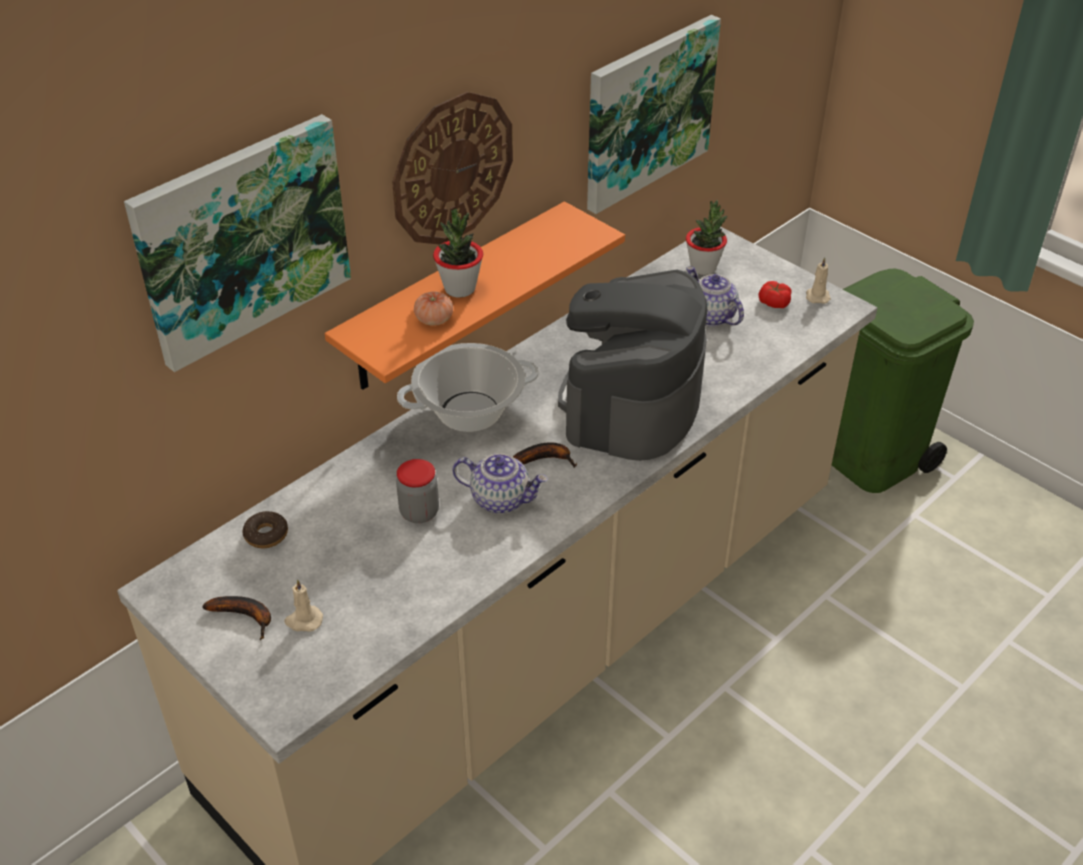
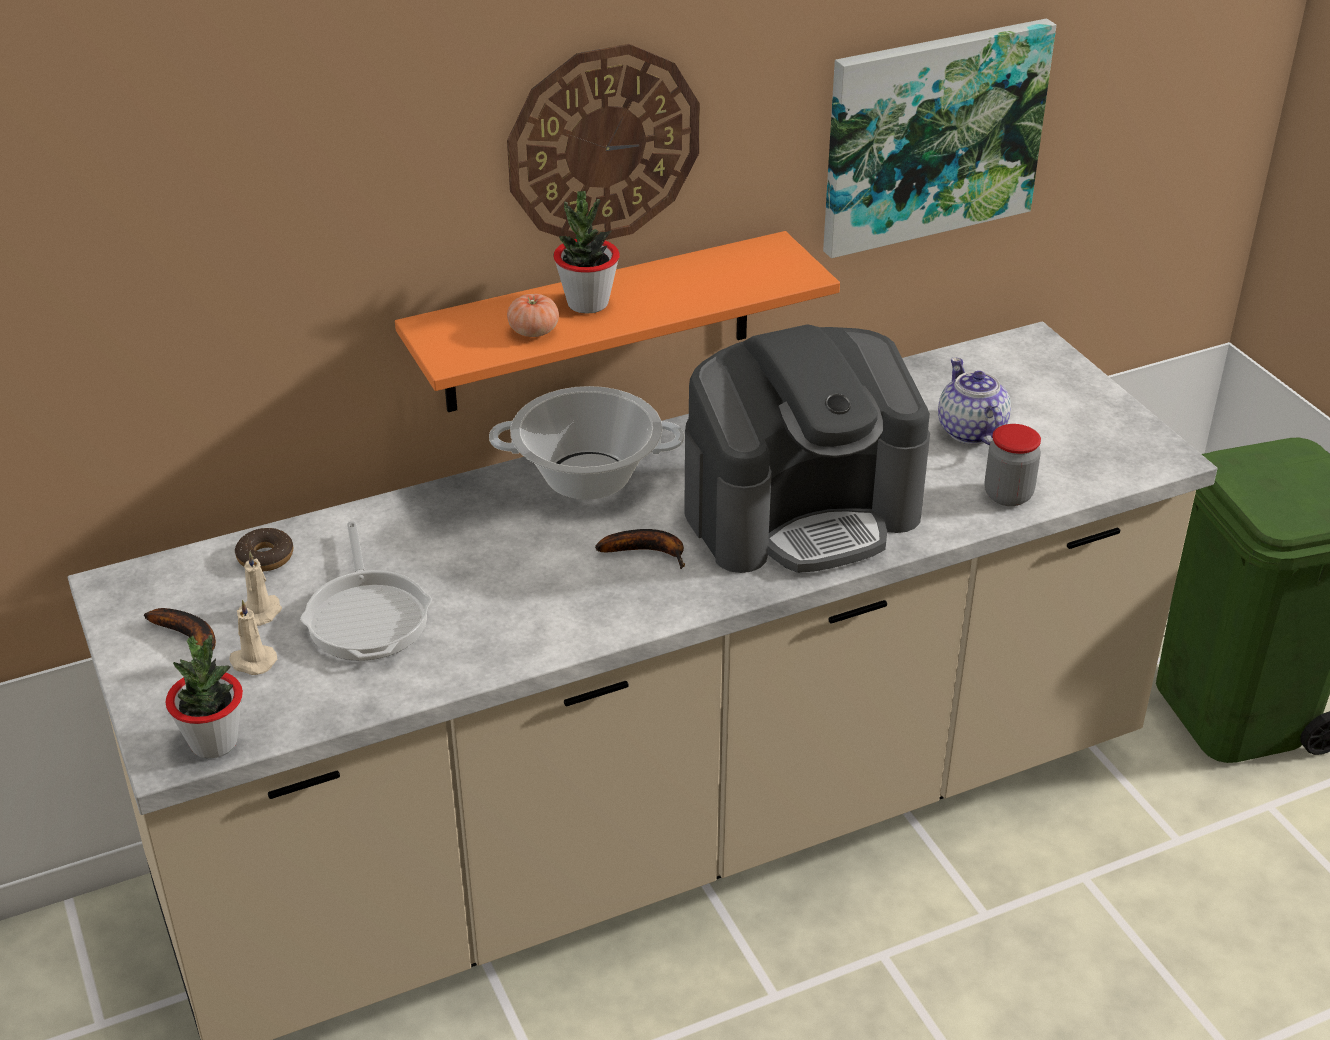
camera: 20 degrees right, 5 degrees down
picture [124,114,351,372] -> none
jar [396,459,439,523] -> jar moved to [985,424,1041,506]
teapot [452,453,548,513] -> none
coffee machine [558,270,707,461] -> coffee machine turned 150 degrees counterclockwise [684,324,930,573]
potted plant [686,200,728,275] -> potted plant moved to [166,635,243,758]
tomato [759,281,791,308] -> none
beige candle [806,257,831,304] -> beige candle moved to [238,552,282,626]
none -> frying pan [300,521,432,661]

